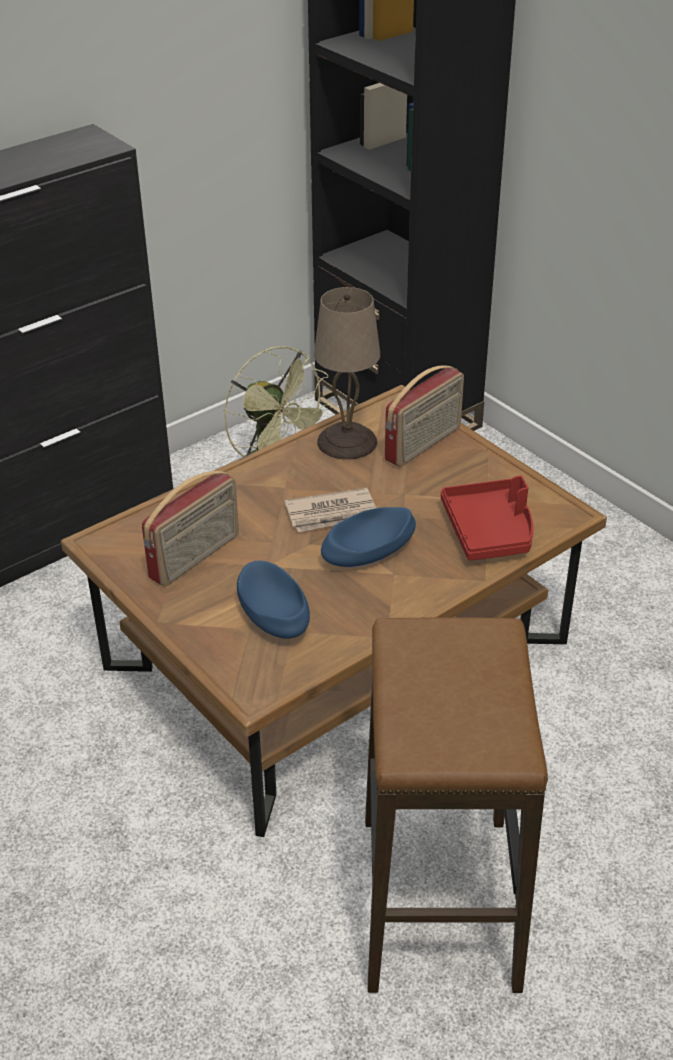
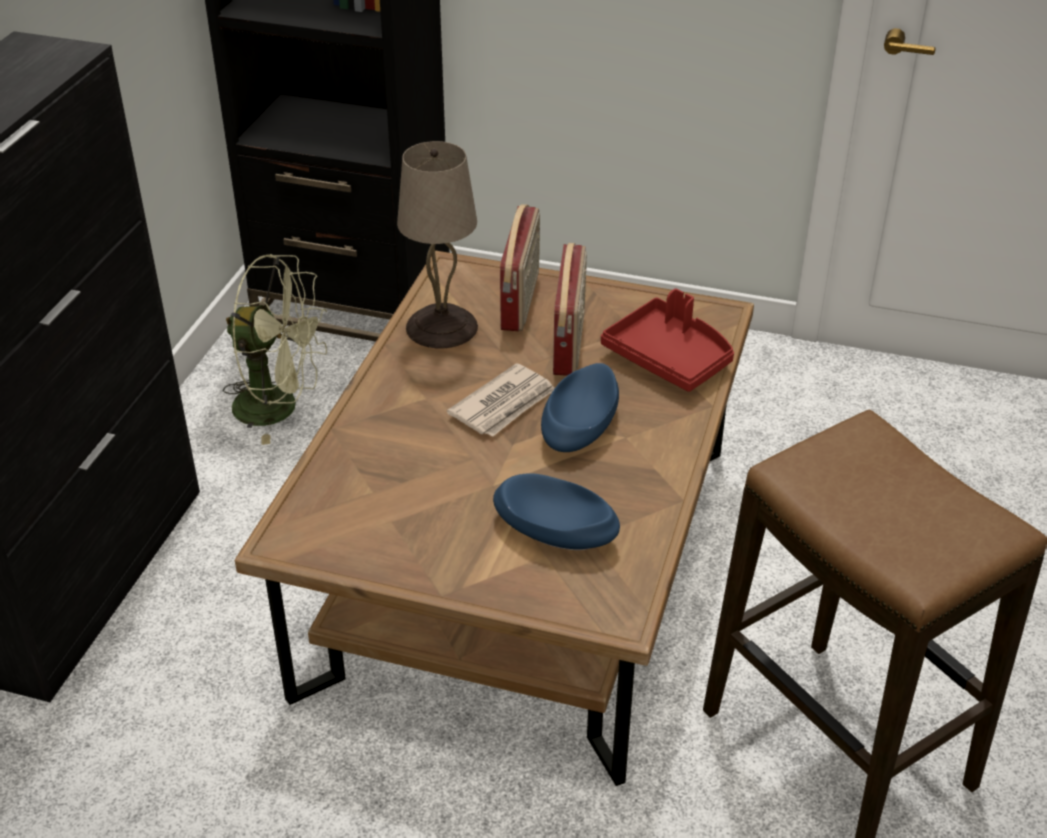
camera: 35 degrees left, 0 degrees up
radio [142,471,239,586] -> radio moved to [553,243,587,376]

